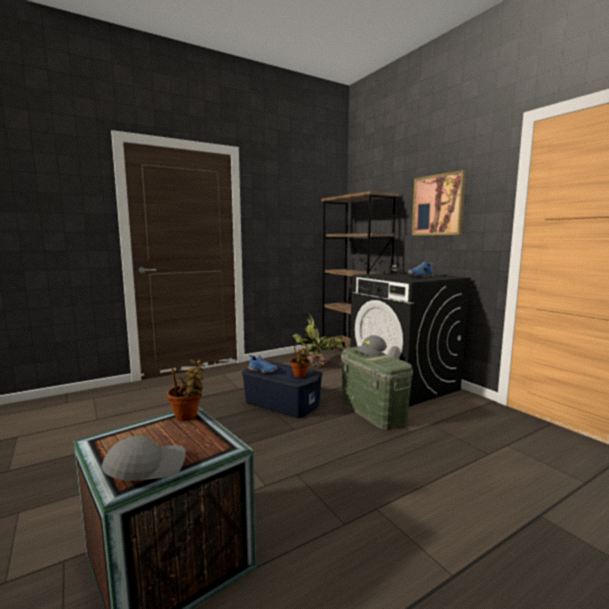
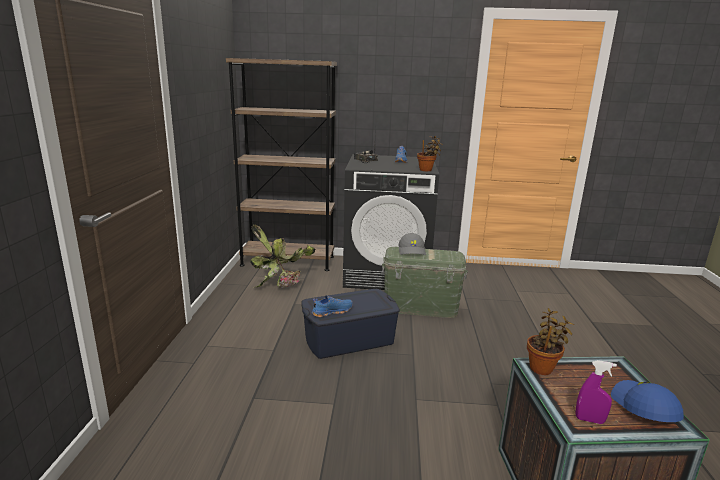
camera: 55 degrees left, 10 degrees up
grey cap [102,436,186,481] -> blue cap [611,380,684,422]
potted plant [290,344,311,378] -> potted plant moved to [417,136,443,171]
picture [412,170,466,235] -> none
none -> purple spray bottle [575,360,617,424]

